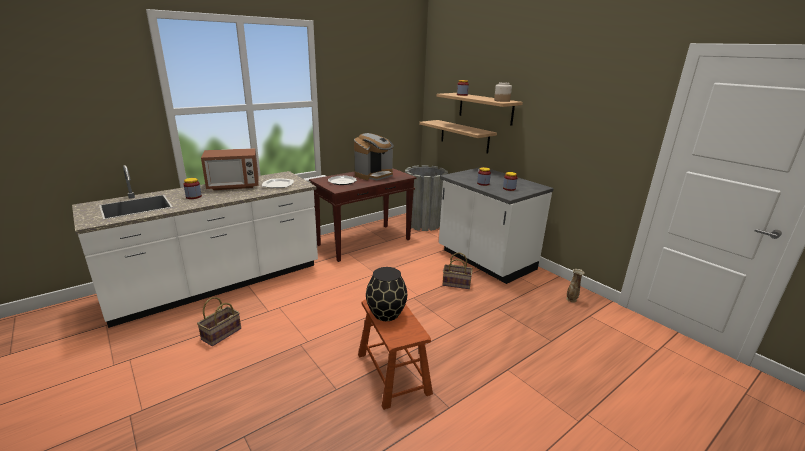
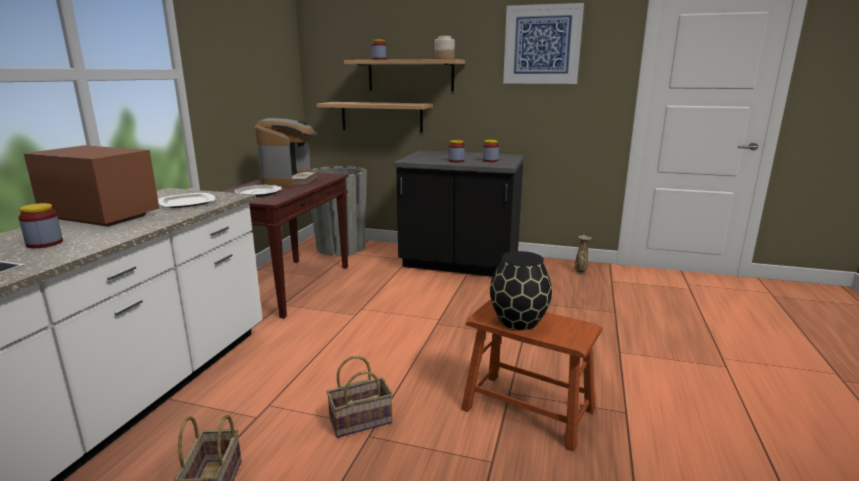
camera: 35 degrees left, 5 degrees down
microwave [201,148,259,190] -> microwave turned 105 degrees counterclockwise [23,145,160,227]
white counter [439,167,554,284] -> black counter [394,150,525,277]
basket [443,252,473,289] -> basket moved to [327,356,393,438]
none -> picture [503,3,584,84]

